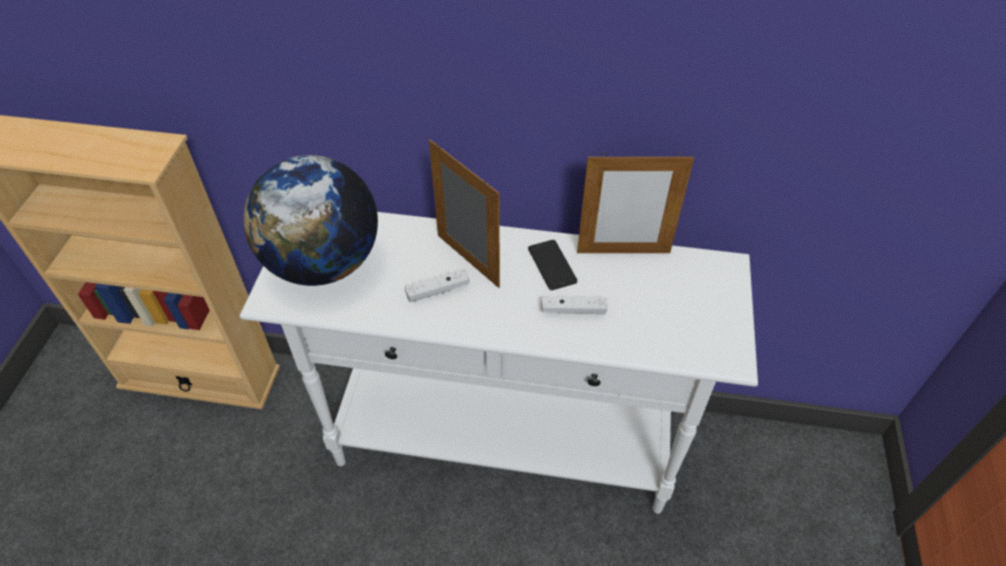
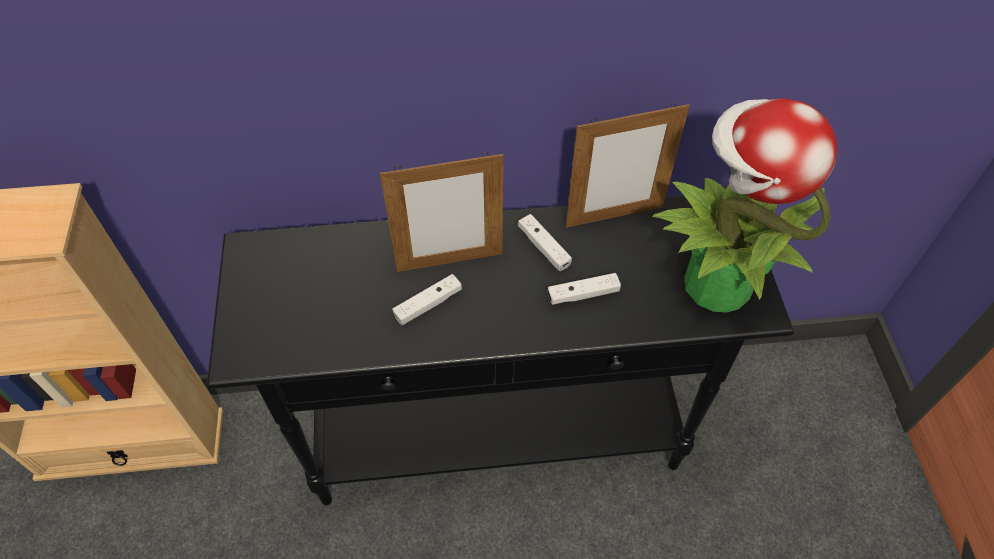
camera: 15 degrees left, 5 degrees up
white console table [240,212,758,514] -> black console table [207,196,794,505]
globe [244,155,378,286] -> none
picture frame [429,140,500,288] -> picture frame turned 135 degrees clockwise [380,152,504,272]
phone [528,240,578,290] -> white game controller [518,214,572,271]
none -> potted plant [652,98,837,313]

